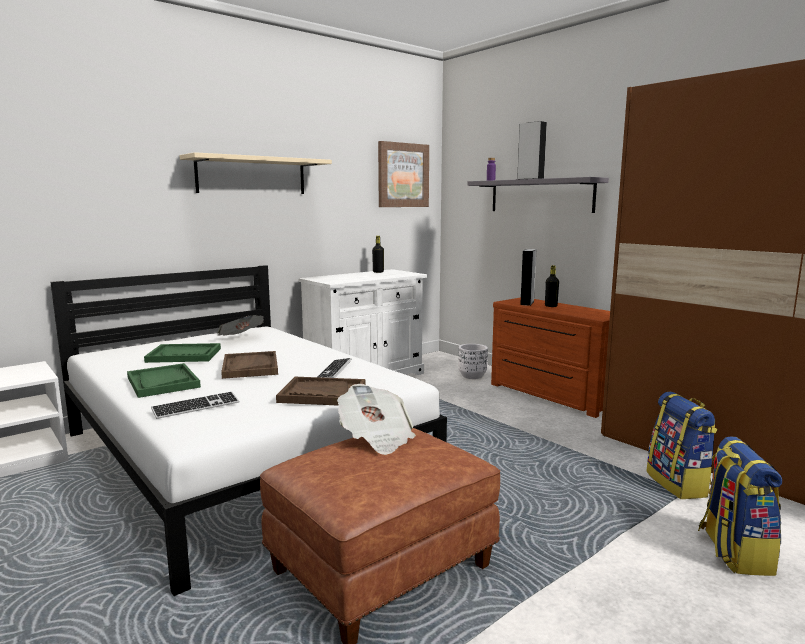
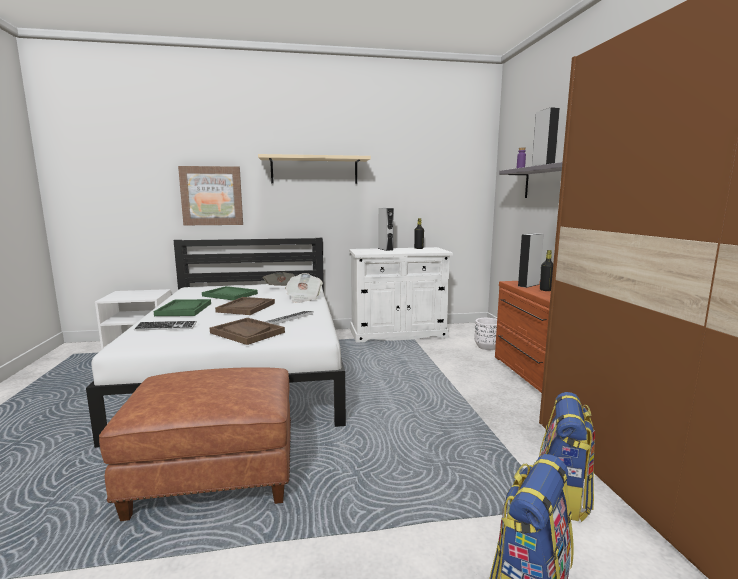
camera: 30 degrees right, 0 degrees up
newspaper [337,384,416,455] -> newspaper moved to [285,273,323,303]
picture [378,141,429,207] -> picture moved to [178,166,243,225]
none -> grey speaker [378,208,394,251]

